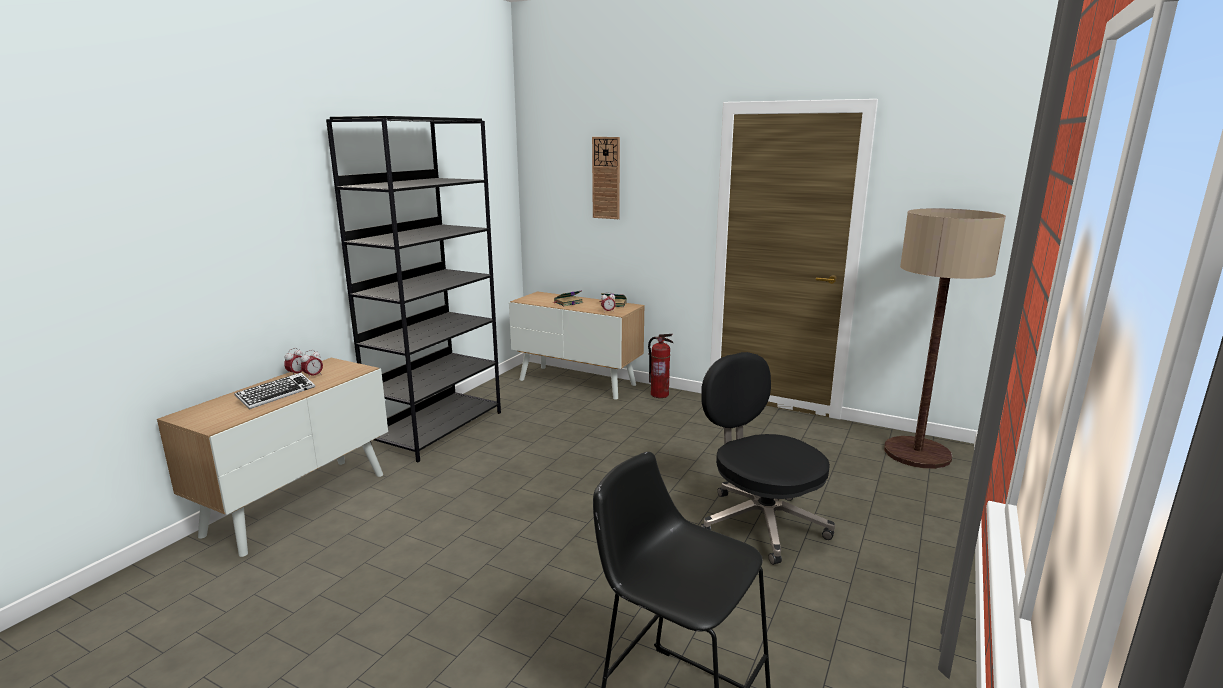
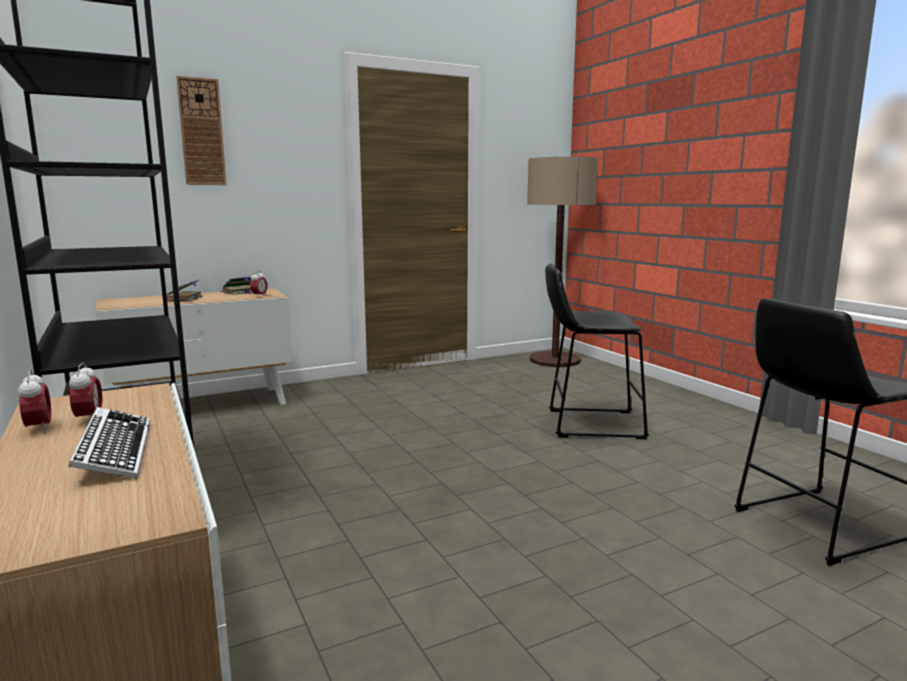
camera: 55 degrees left, 5 degrees down
fire extinguisher [648,334,673,398] -> none
black office chair [701,352,835,565] -> black stool [545,264,649,439]

